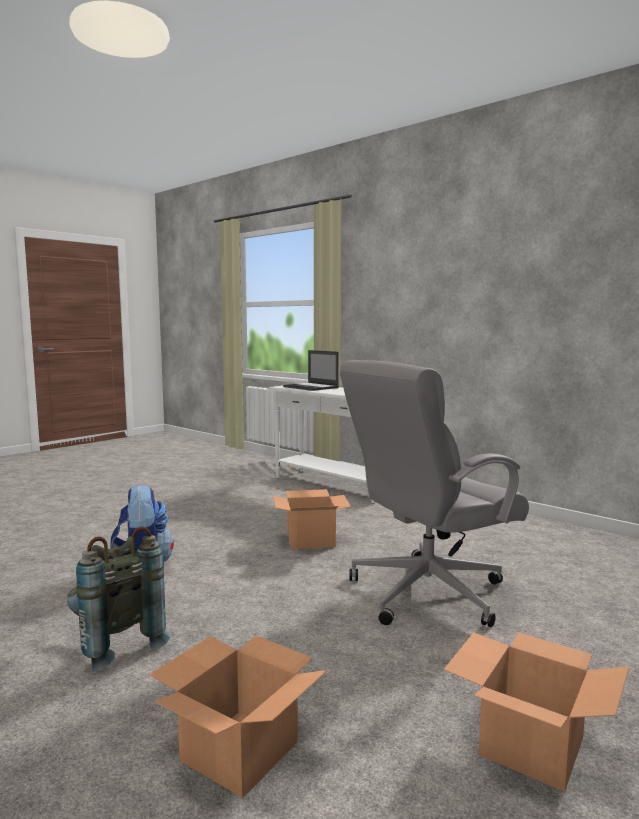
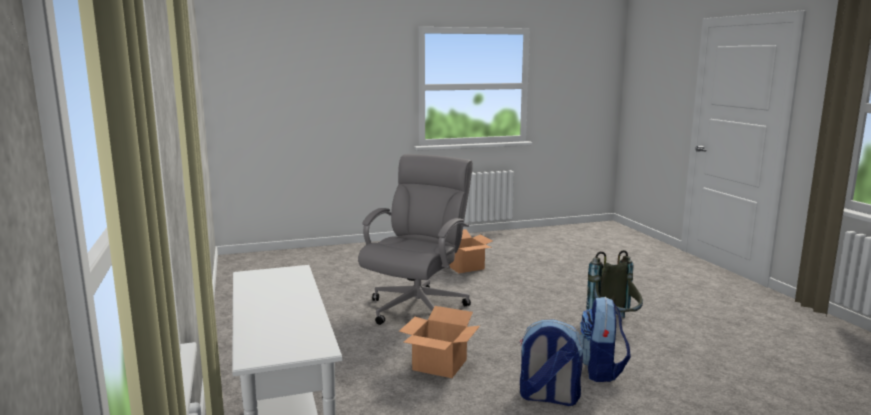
camera: 150 degrees left, 5 degrees up
cardboard box [149,636,327,798] -> none
laptop [283,350,339,391] -> none
grey office chair [340,360,529,627] -> grey office chair turned 60 degrees counterclockwise [358,154,473,325]
none -> backpack [519,319,583,406]

